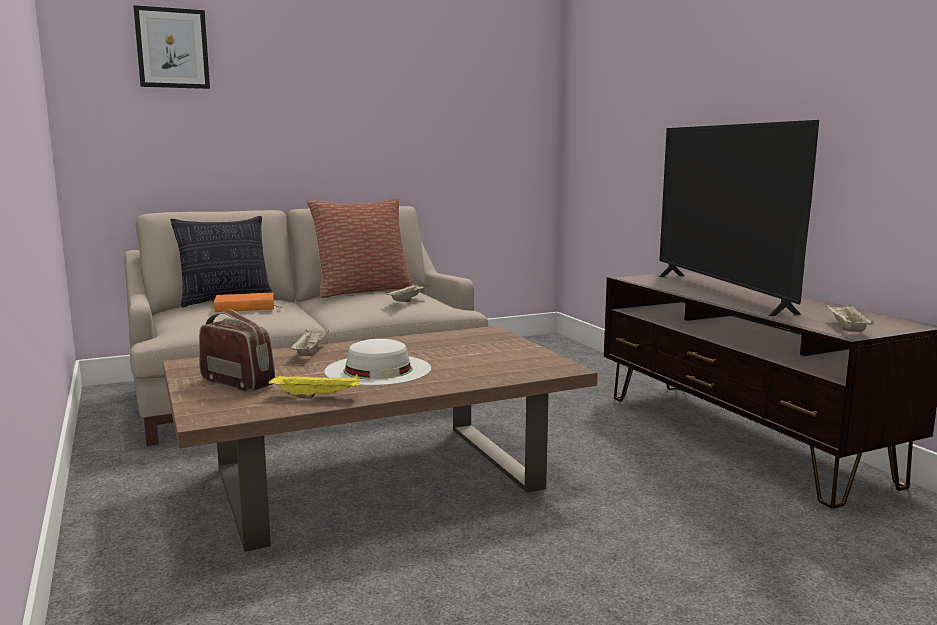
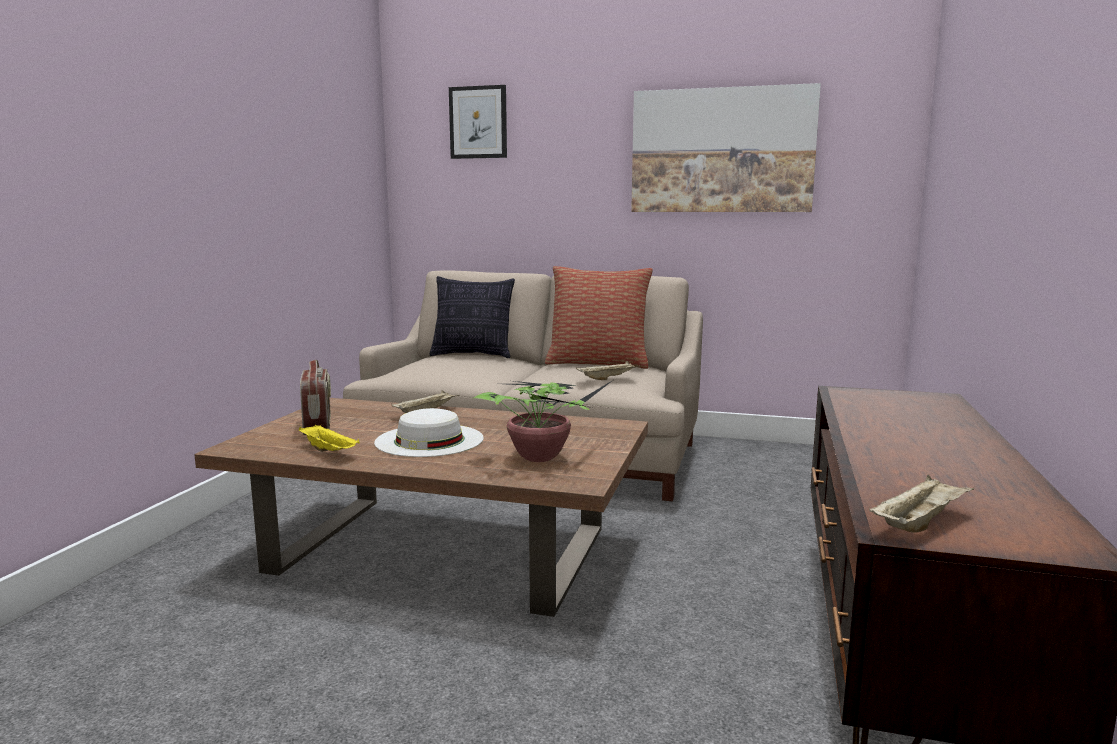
camera: 40 degrees right, 0 degrees up
orange book [214,292,284,312] -> none
television [659,120,819,316] -> none
none -> potted plant [472,380,613,462]
none -> picture [631,83,821,212]

